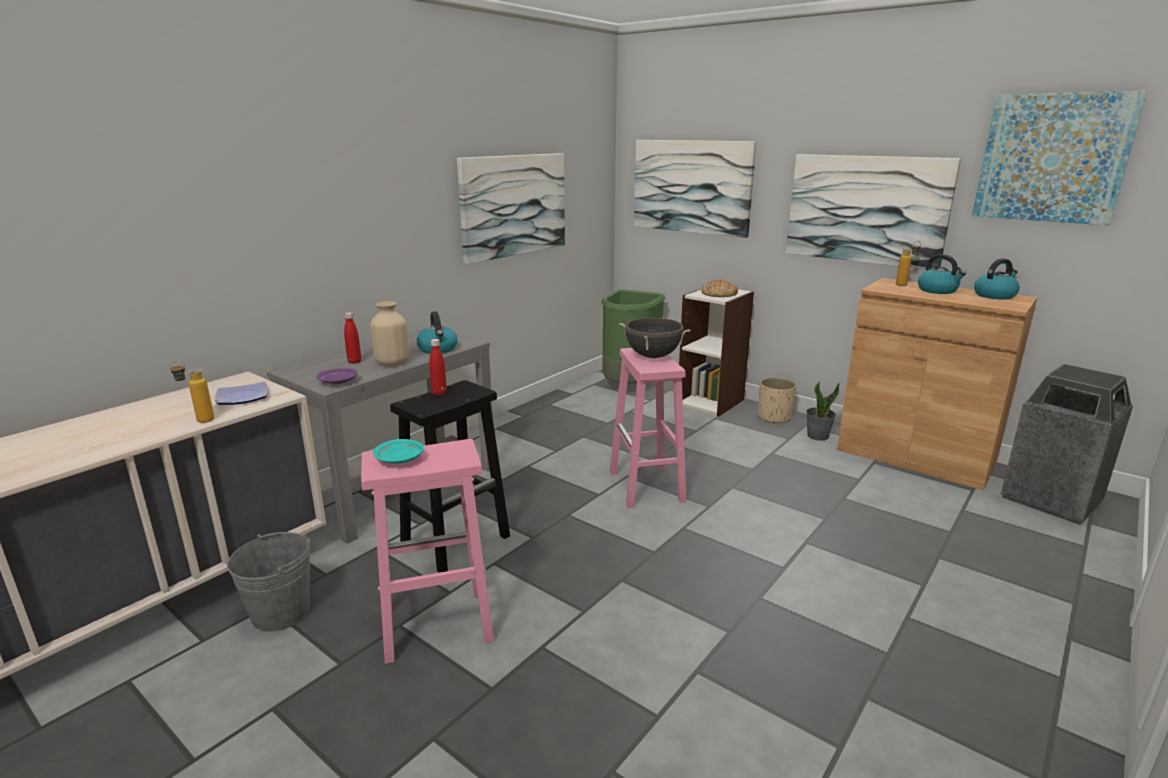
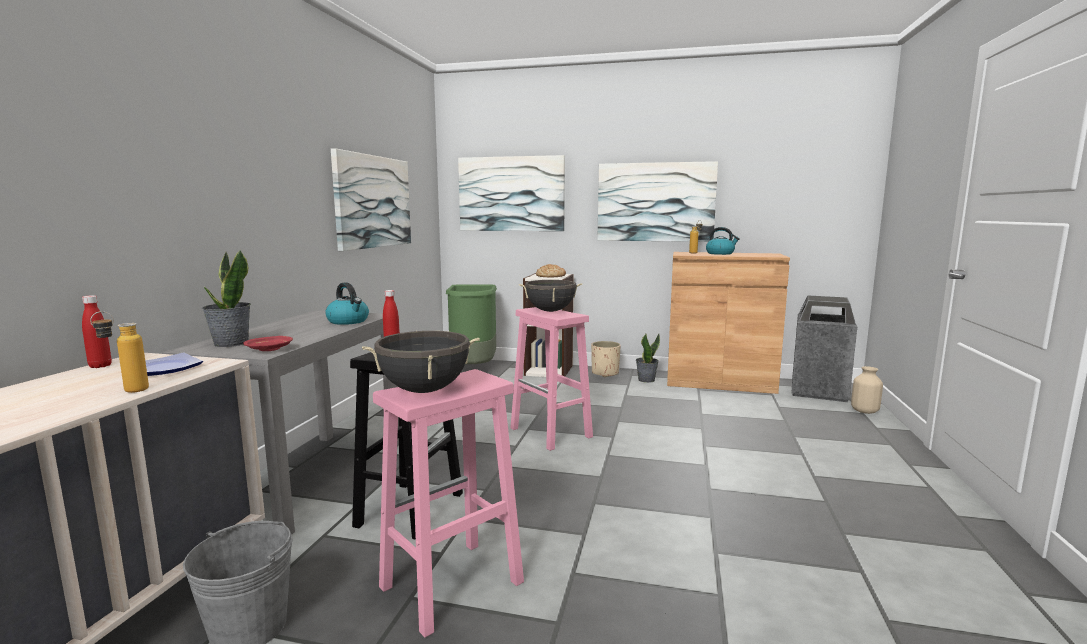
camera: 25 degrees left, 10 degrees down
purple plate [316,368,358,385] -> red plate [244,336,293,351]
red bottle [344,312,361,364] -> red bottle moved to [82,295,112,368]
beige vase [370,301,409,366] -> beige vase moved to [851,366,883,414]
turquoise plate [373,439,424,464] -> black cooking pot [362,331,480,393]
picture [972,91,1147,226] -> none
kettle [974,258,1020,300] -> none
none -> potted plant [202,250,251,347]

